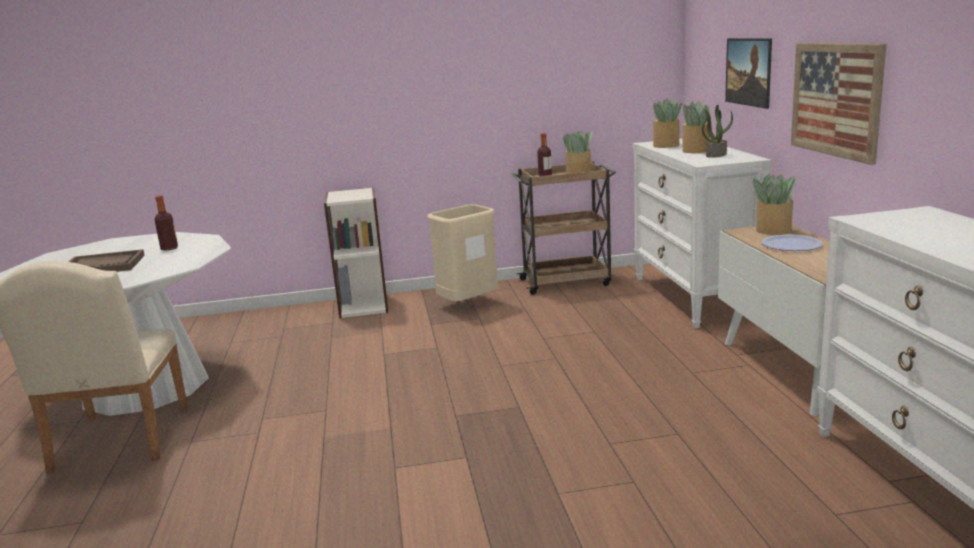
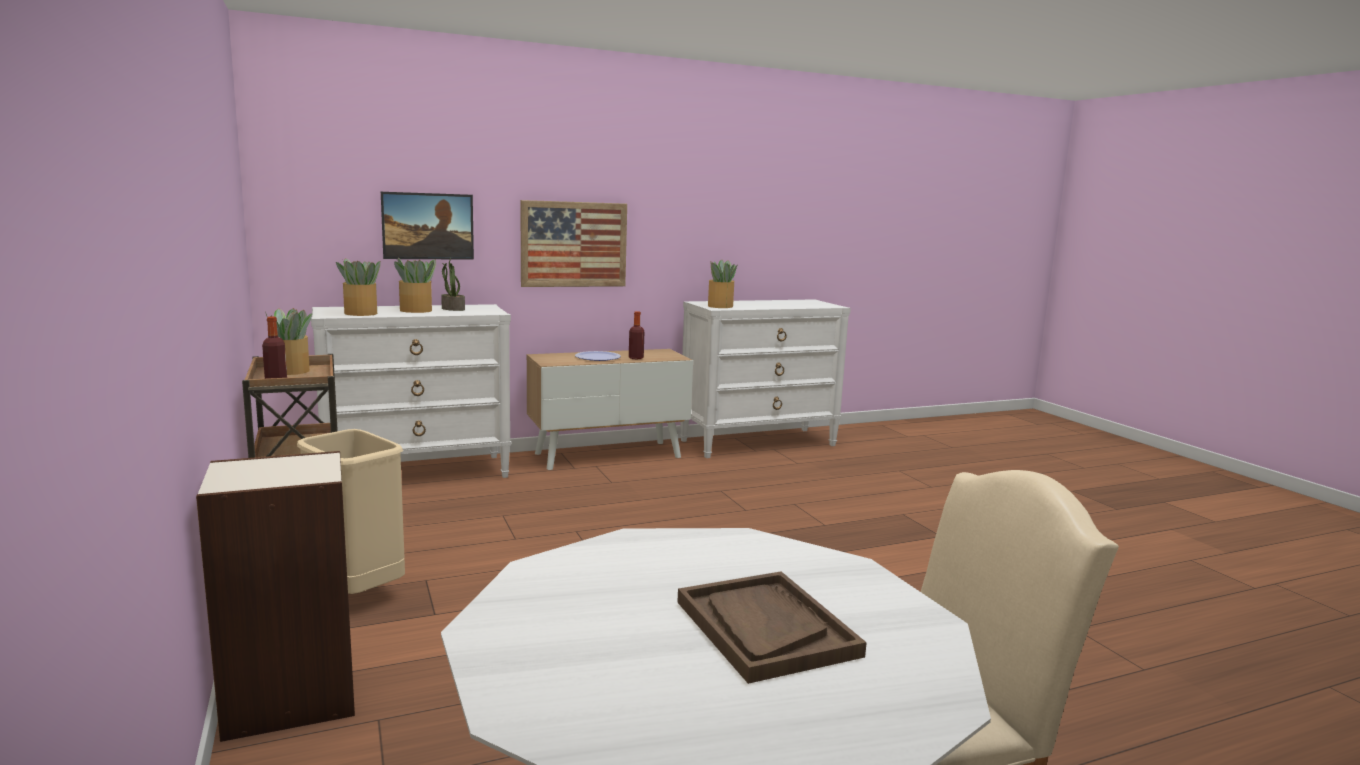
camera: 105 degrees left, 5 degrees down
bottle [155,195,178,251] -> bottle moved to [629,311,644,360]
potted plant [753,174,796,235] -> potted plant moved to [708,260,738,308]

